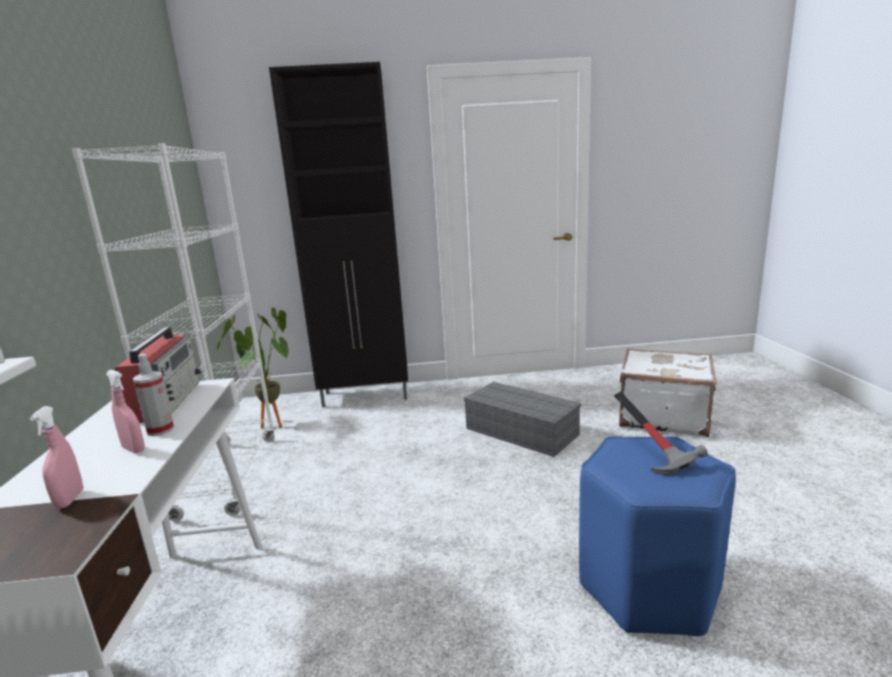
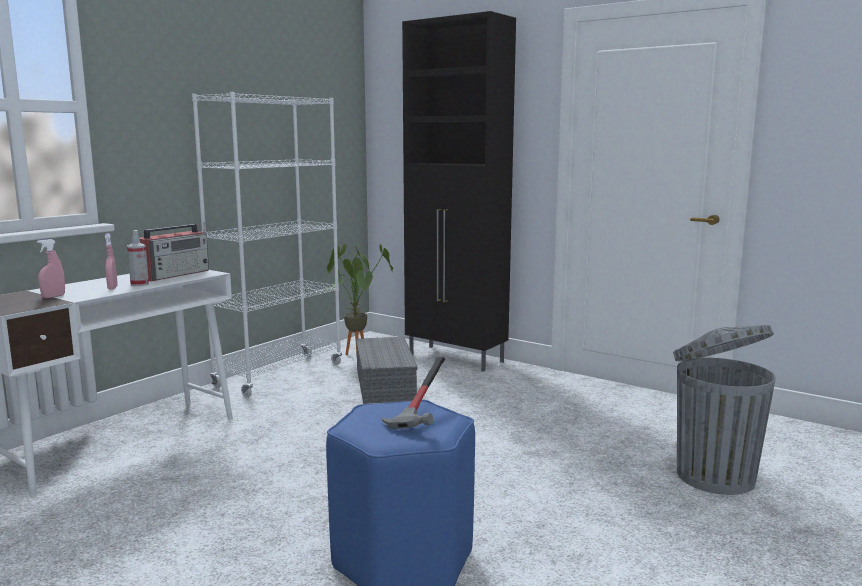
camera: 40 degrees right, 5 degrees down
grey storage box [464,382,581,457] -> grey storage box moved to [356,337,417,404]
white suitcase [619,348,717,437] -> grey trash can [673,325,776,495]

